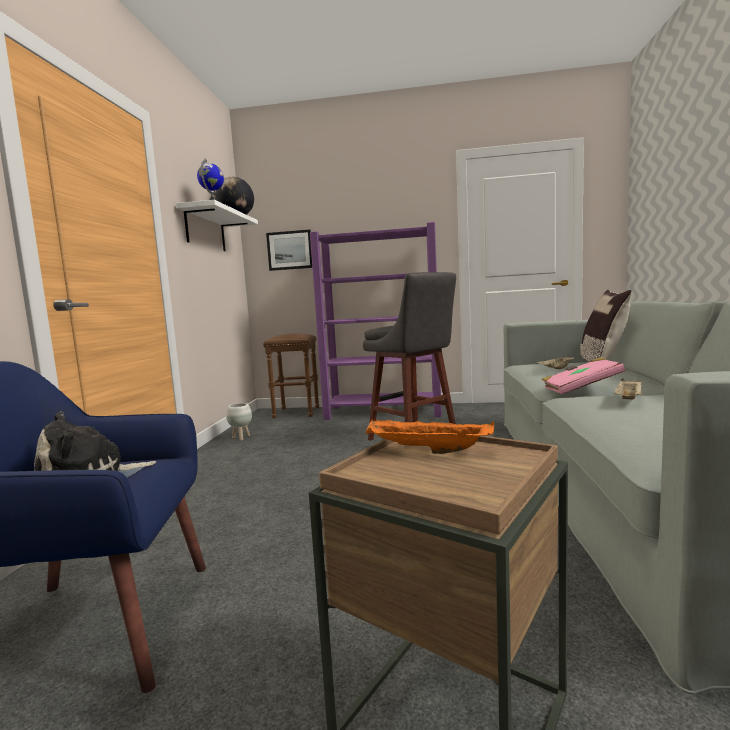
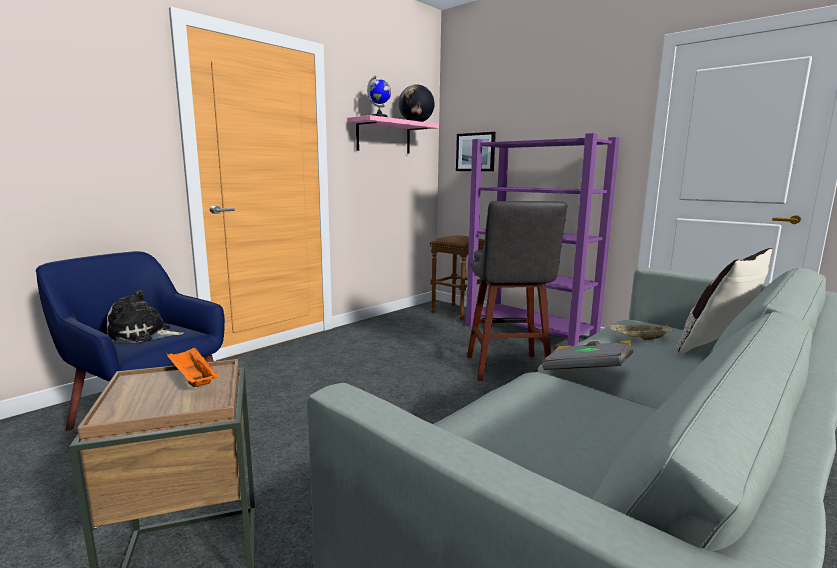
camera: 35 degrees right, 5 degrees up
white shelf [176,200,258,251] -> pink shelf [347,115,439,154]
white planter [226,403,252,441] -> none
pink book [542,357,625,394] -> grey book [542,340,633,370]
beige tray [614,379,642,400] -> none

